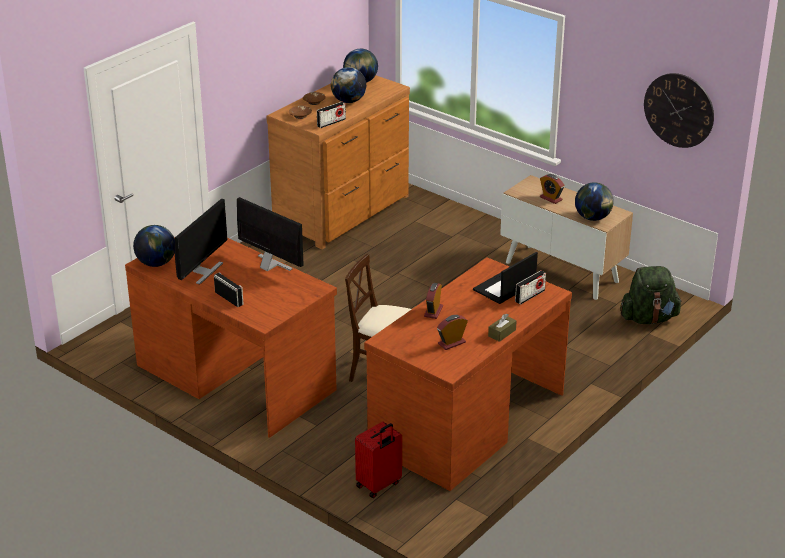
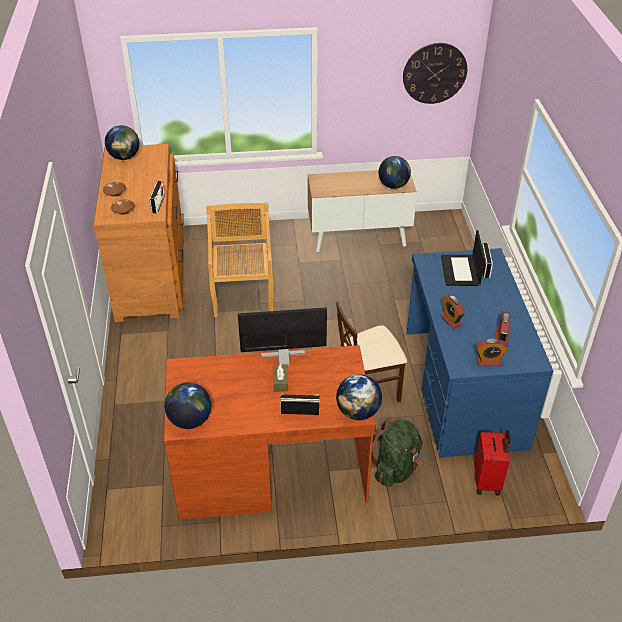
camera: 45 degrees left, 10 degrees up
monitor [175,198,228,285] -> none
globe [331,67,366,103] -> globe moved to [336,374,382,420]
brown desk [364,257,572,491] -> blue desk [407,248,553,458]
brown tissue box [488,314,516,342] -> brown tissue box moved to [273,363,288,392]
alarm clock [540,174,565,204] -> alarm clock moved to [476,339,508,366]
green backpack [620,266,682,324] -> green backpack moved to [371,418,423,487]
none -> beige chair [206,202,274,317]

